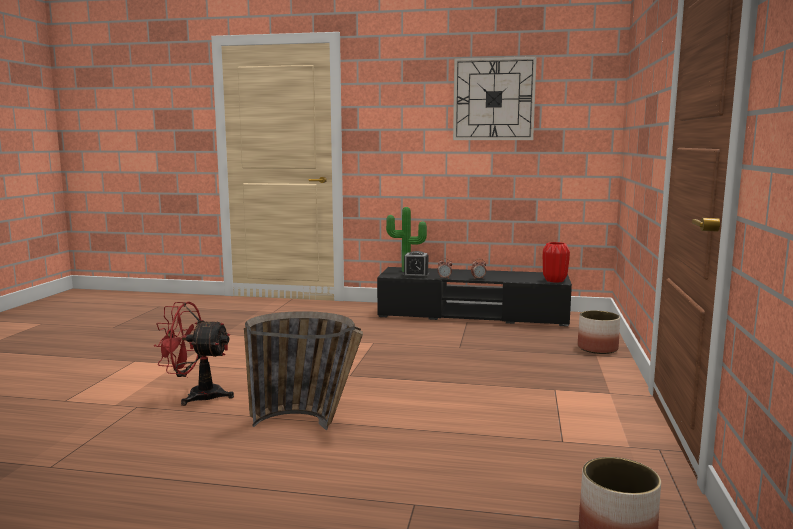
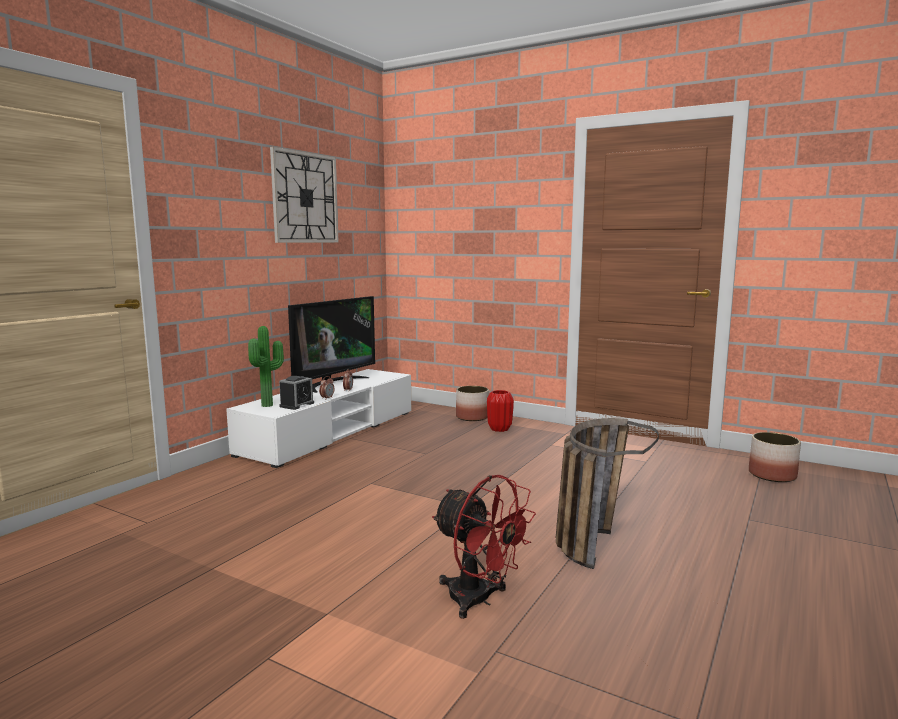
camera: 70 degrees left, 0 degrees up
red fan [154,302,234,406] -> red fan turned 75 degrees counterclockwise [432,475,536,619]
black tv stand [377,267,572,327] -> white tv stand [226,369,411,468]
red vase [543,242,570,283] -> red vase moved to [487,390,514,432]
none -> television [288,296,375,393]

